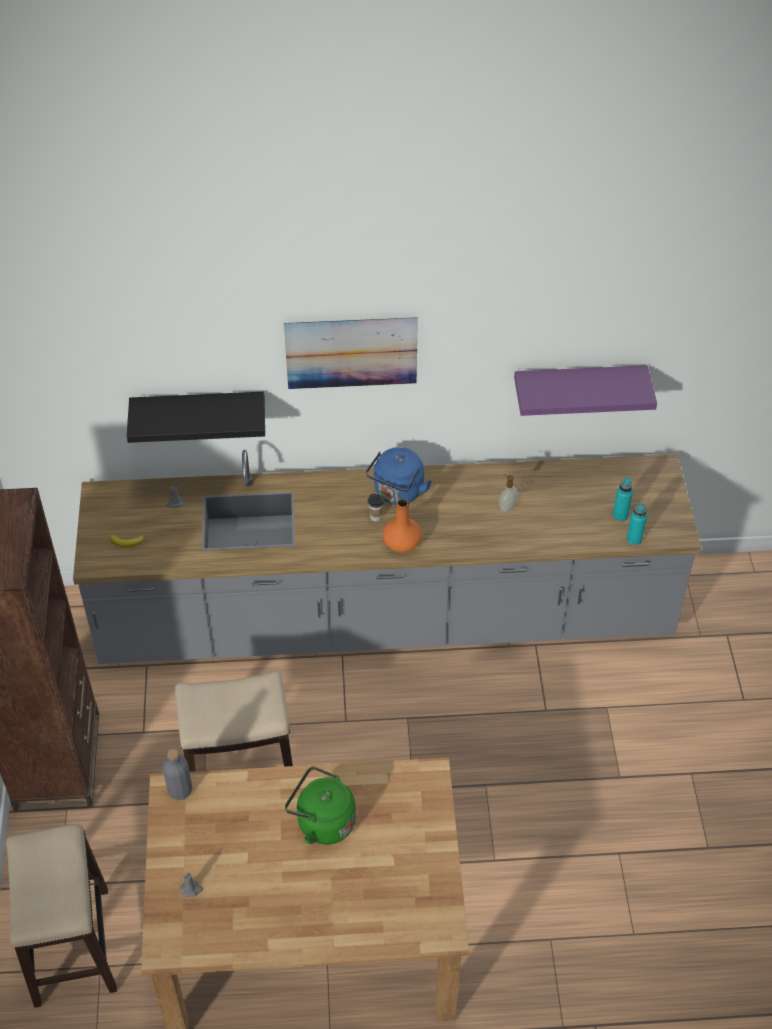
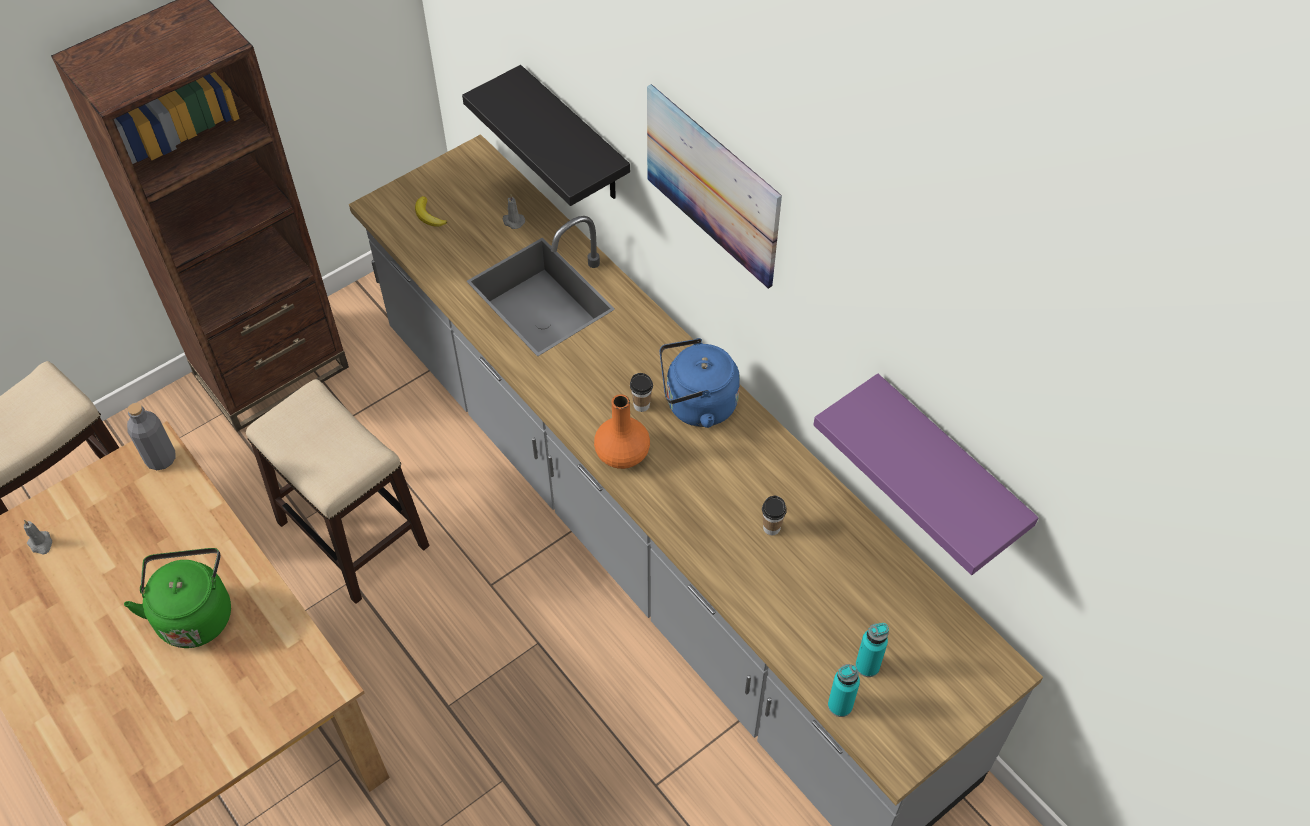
camera: 55 degrees right, 5 degrees up
soap dispenser [499,474,518,512] -> cup [762,496,787,535]

